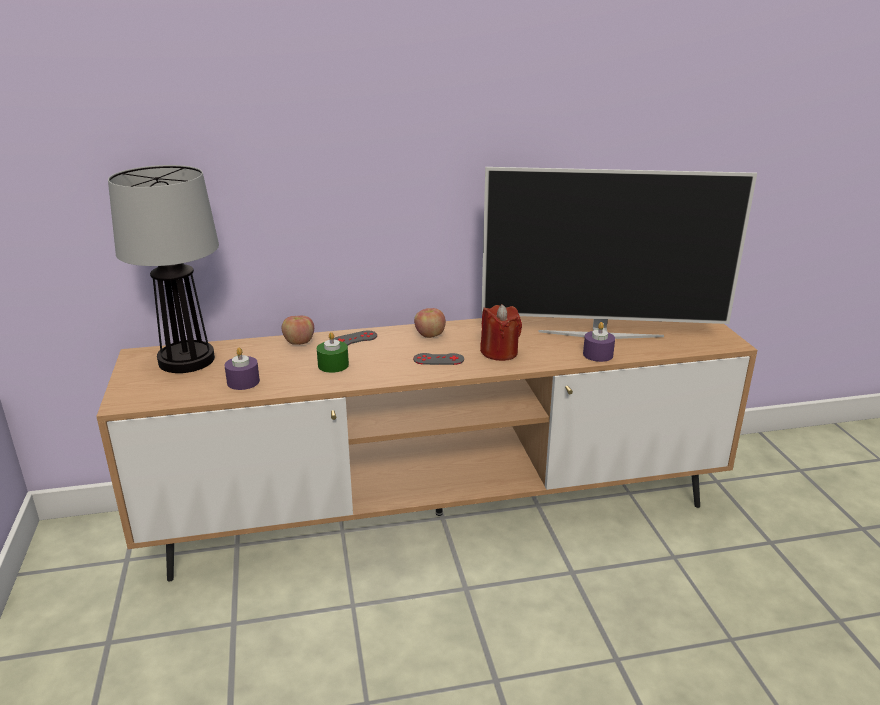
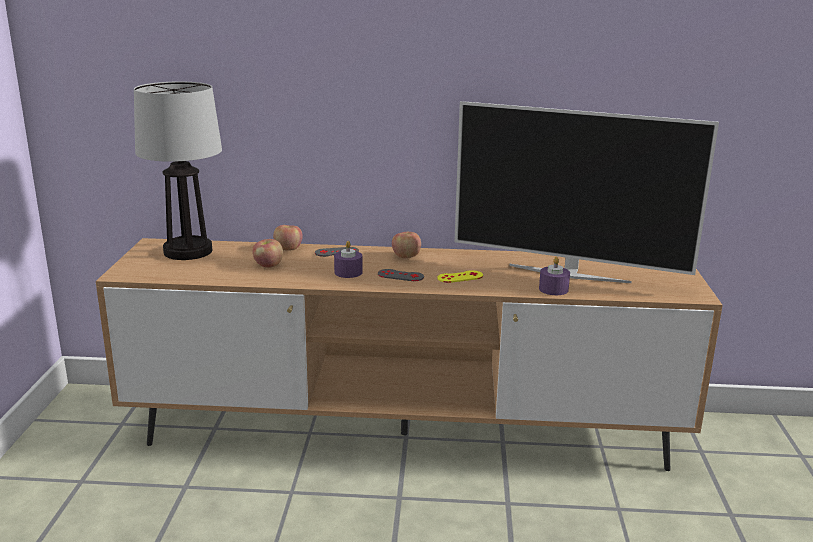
camera: 15 degrees right, 5 degrees down
purple candle [224,348,260,390] -> purple candle moved to [334,241,362,278]
green candle [317,332,349,373] -> none
red candle [480,304,522,361] -> yellow game controller [438,270,483,283]
none -> apple [252,239,283,268]

